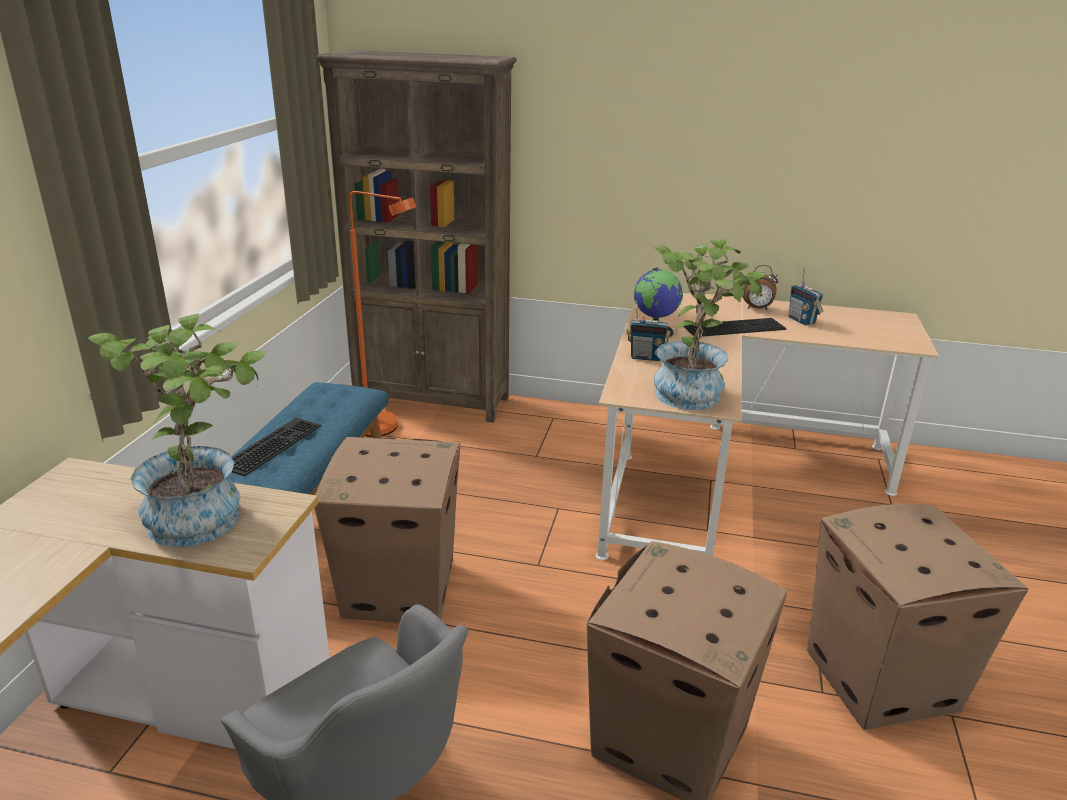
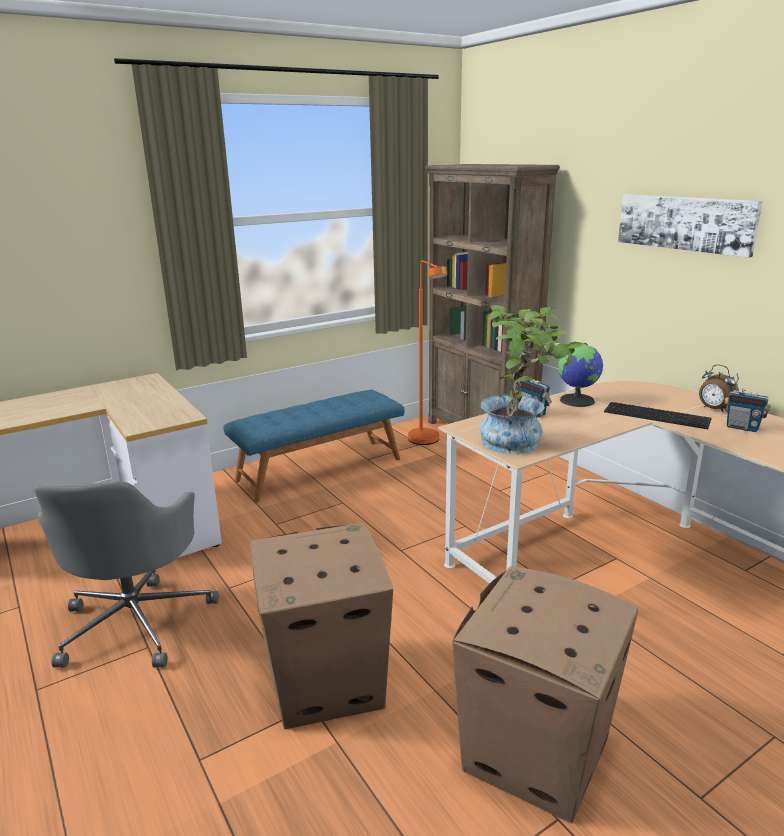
camera: 45 degrees right, 5 degrees down
potted plant [88,313,267,547] -> none
keyboard [232,418,321,476] -> none
cardboard box [314,437,460,623] -> none
radio [789,268,823,325] -> radio turned 75 degrees counterclockwise [724,373,771,432]
none -> picture [618,194,763,258]

